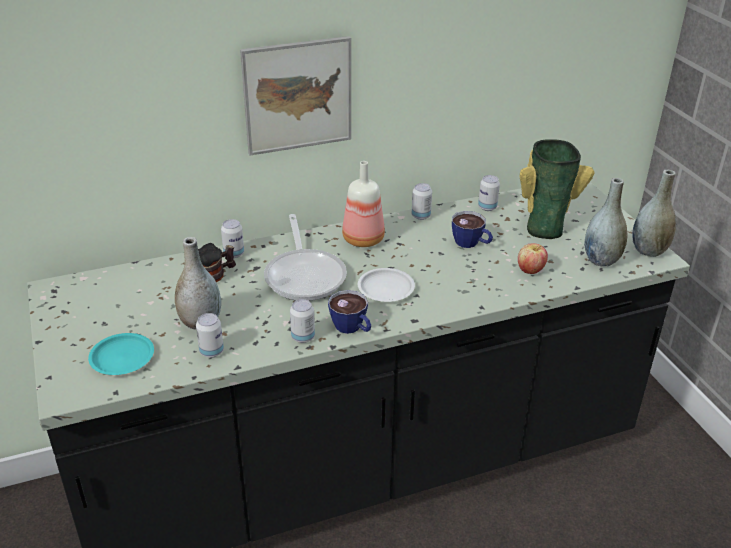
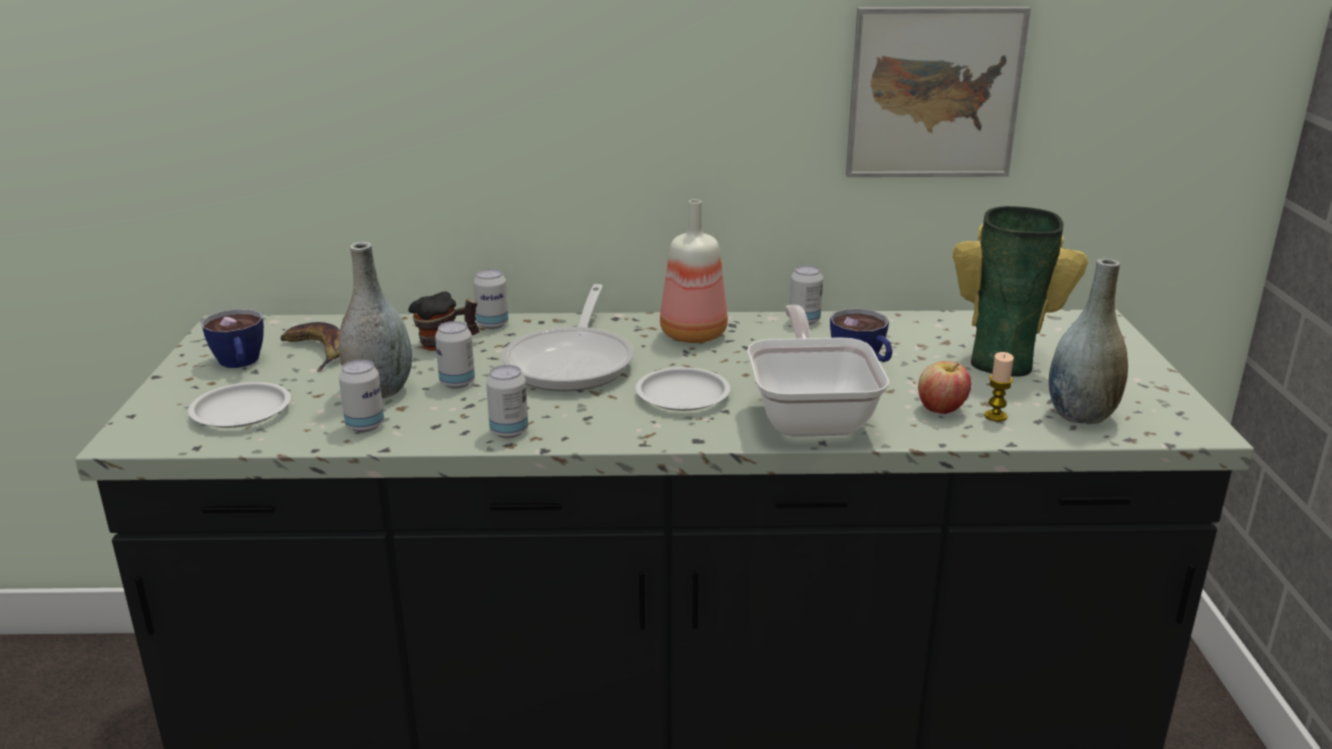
camera: 20 degrees right, 10 degrees down
turquoise plate [88,333,154,375] -> white plate [188,382,291,428]
picture [240,36,351,156] -> picture moved to [846,7,1031,177]
cup [328,290,371,334] -> cup moved to [201,309,264,368]
can [478,175,500,211] -> can moved to [435,321,475,389]
grey vase [632,170,676,257] -> none
none -> banana [280,322,340,372]
none -> frying pan [748,305,889,437]
none -> candle [984,352,1014,422]

